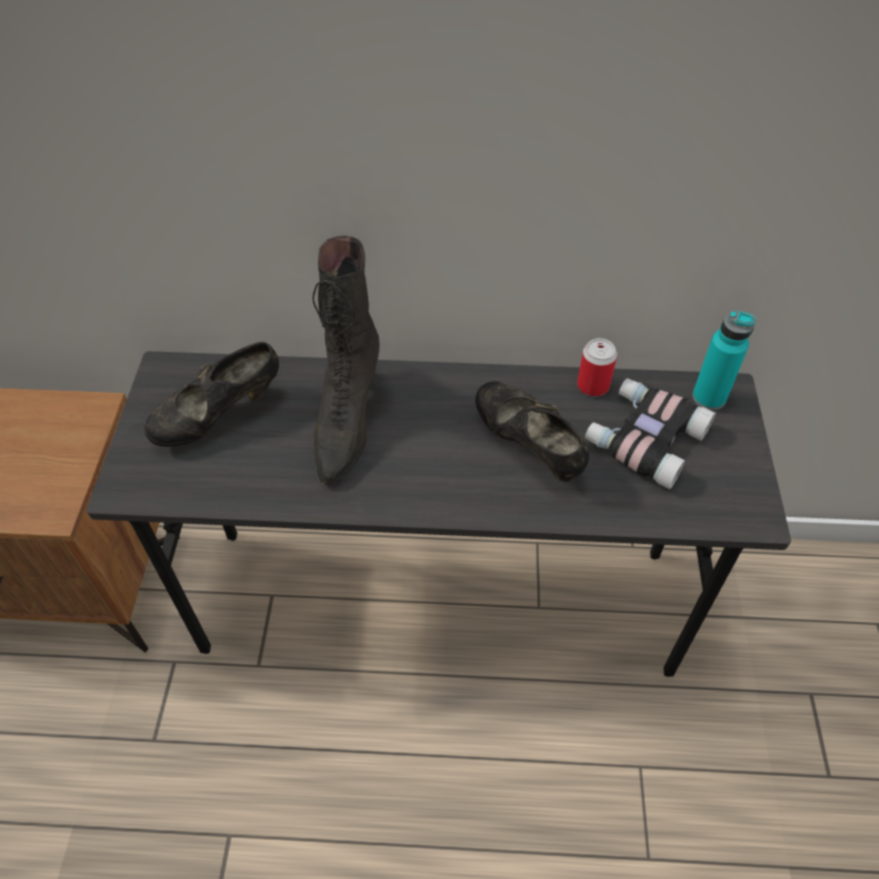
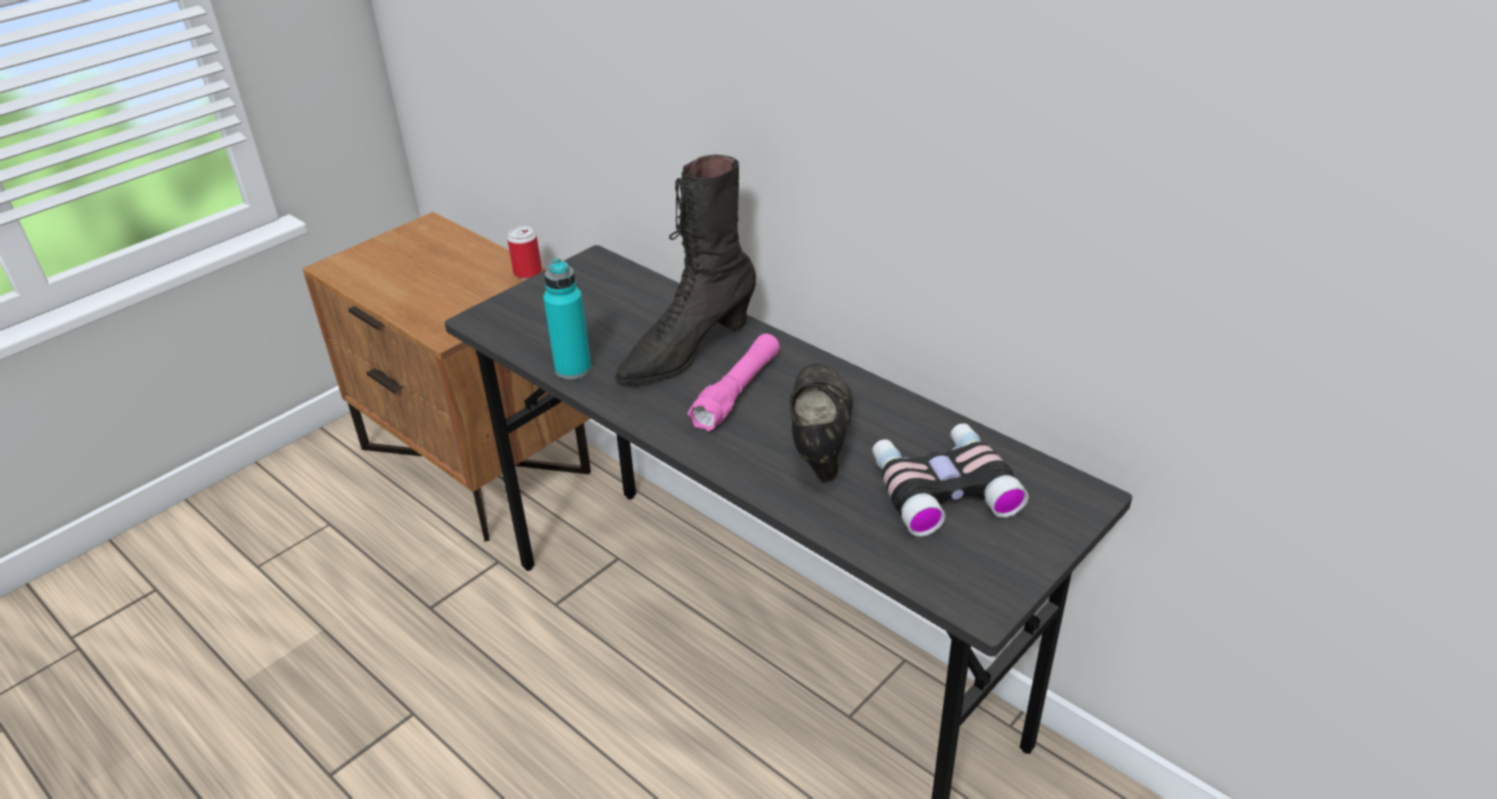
camera: 40 degrees right, 15 degrees down
black shoe [144,342,279,447] -> none
can [577,338,617,397] -> can moved to [507,226,542,279]
turquoise bottle [692,311,756,410] -> turquoise bottle moved to [543,258,591,379]
none -> pink flashlight [687,334,780,432]

